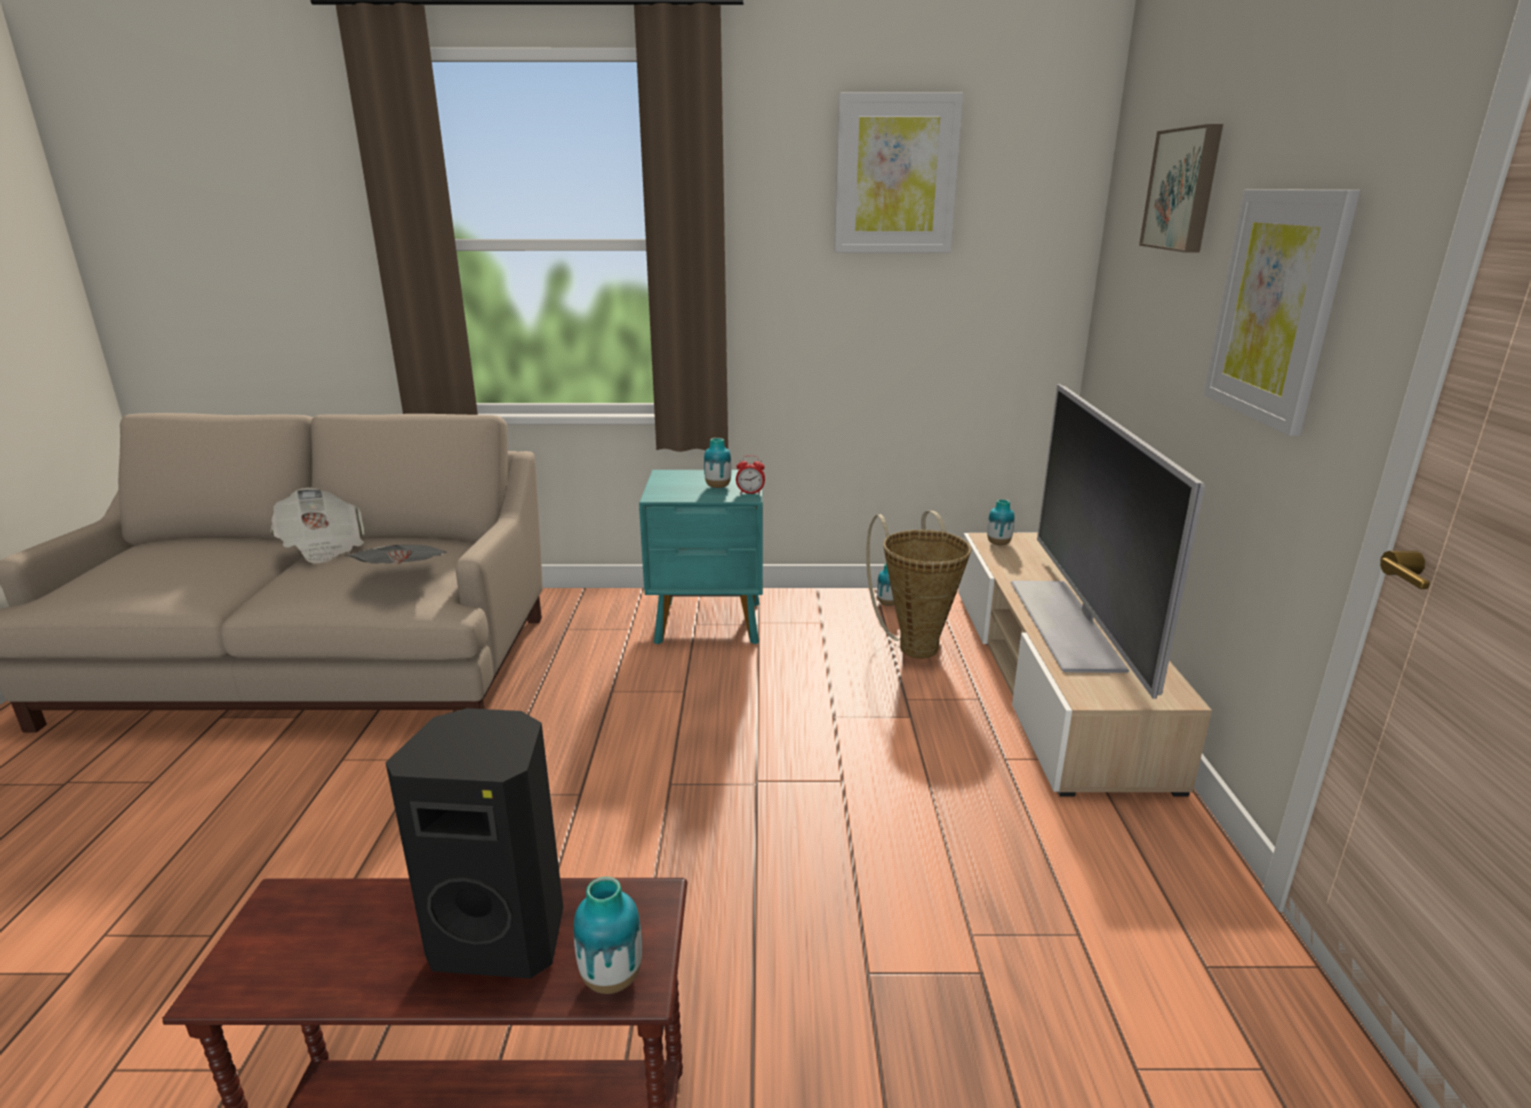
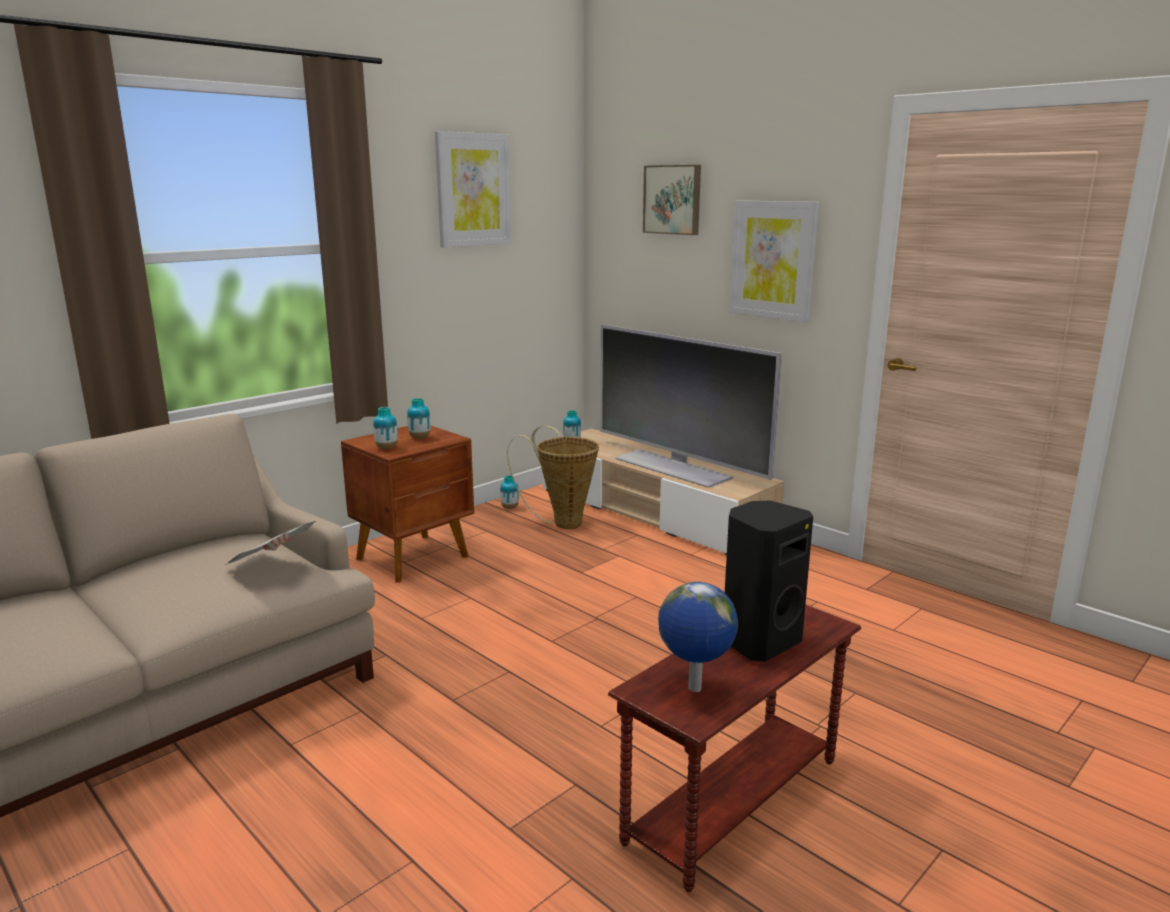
camera: 45 degrees left, 5 degrees down
newspaper [270,488,364,564] -> none
vase [573,877,642,994] -> vase moved to [373,407,398,450]
turquoise nightstand [639,470,763,644] -> brown nightstand [341,426,474,583]
alarm clock [736,455,765,494] -> none
none -> globe [658,582,738,692]

